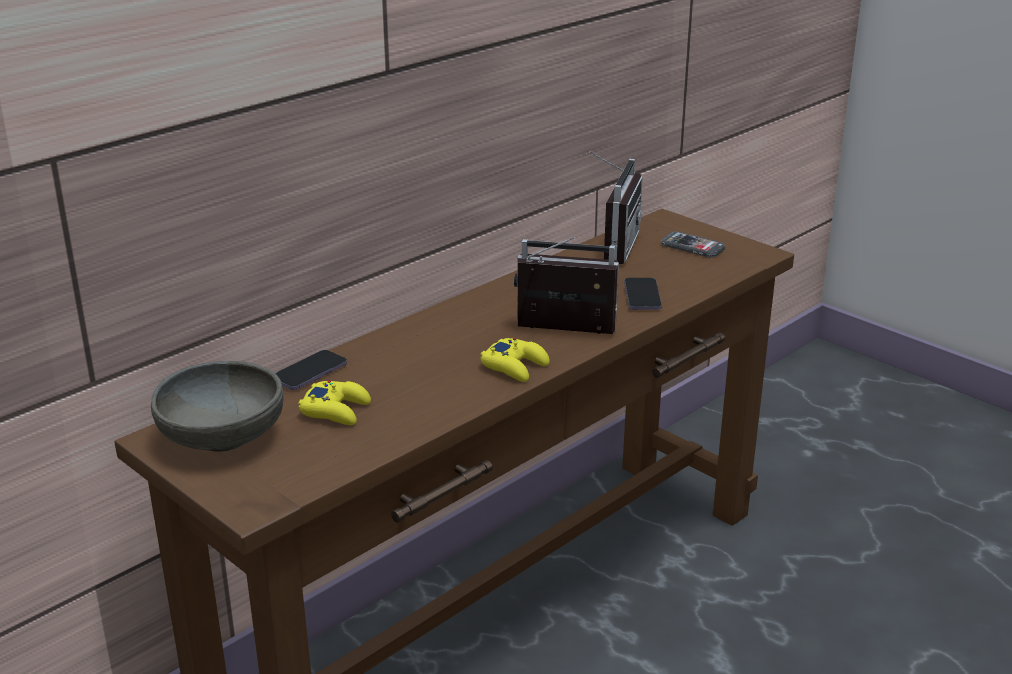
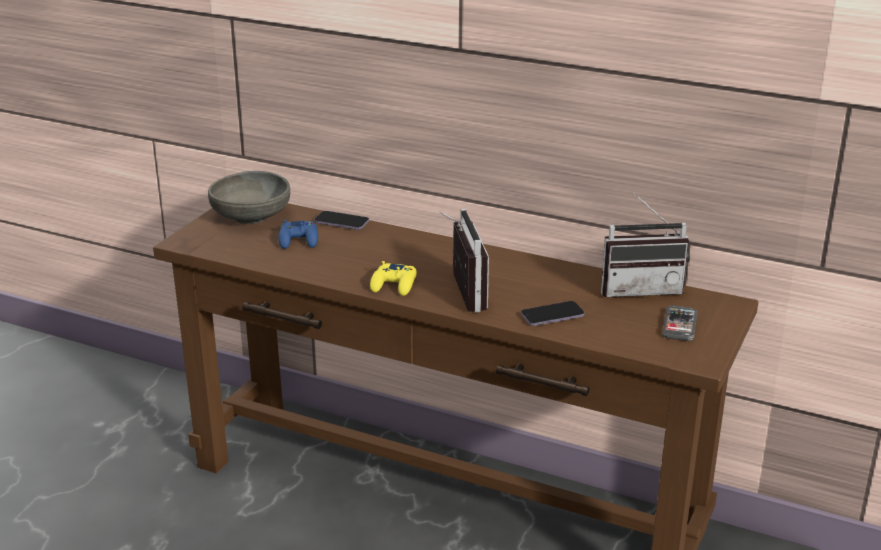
camera: 70 degrees right, 0 degrees up
yellow game controller [298,380,371,425] -> blue game controller [279,220,318,249]

